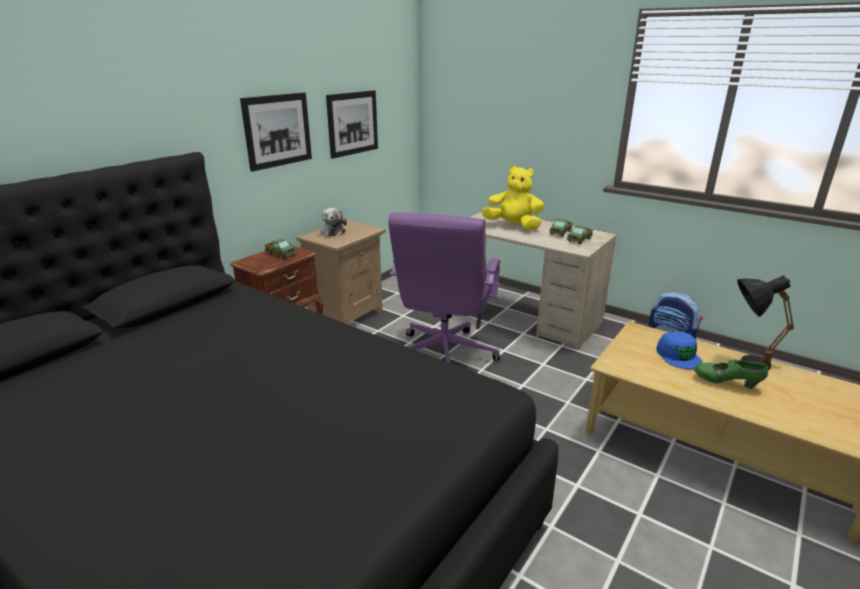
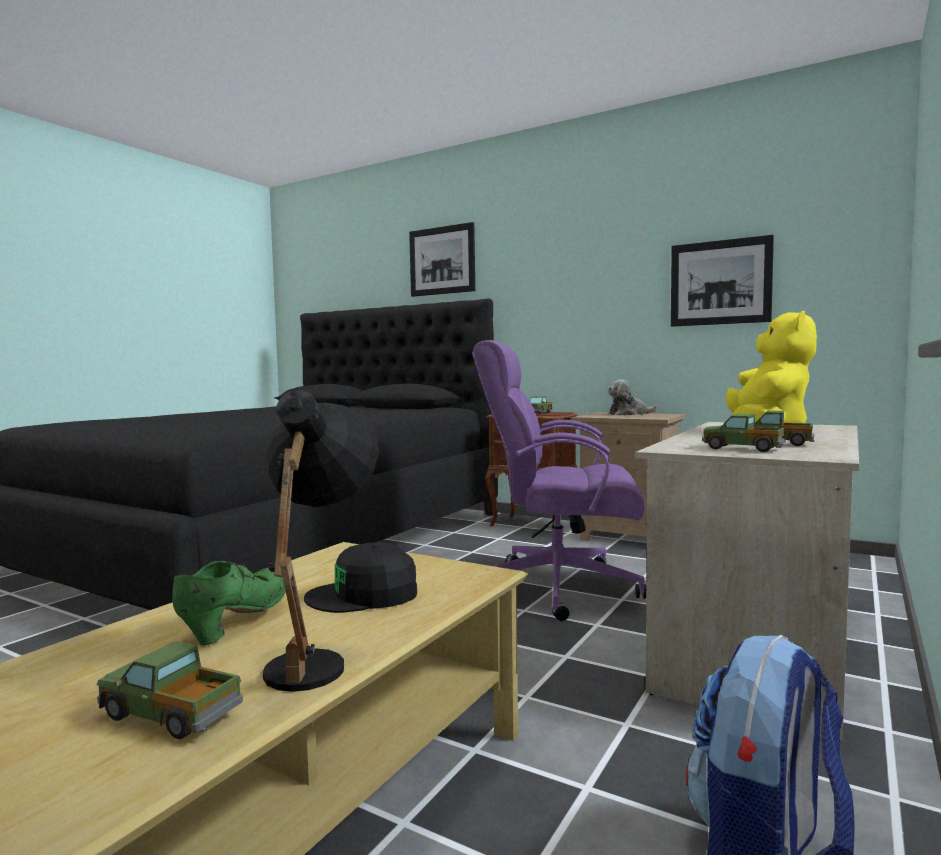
camera: 85 degrees right, 20 degrees down
picture [240,92,312,172] -> picture moved to [409,222,475,297]
blue cap [656,331,703,369] -> black cap [304,542,417,613]
none -> toy truck [97,641,243,739]

